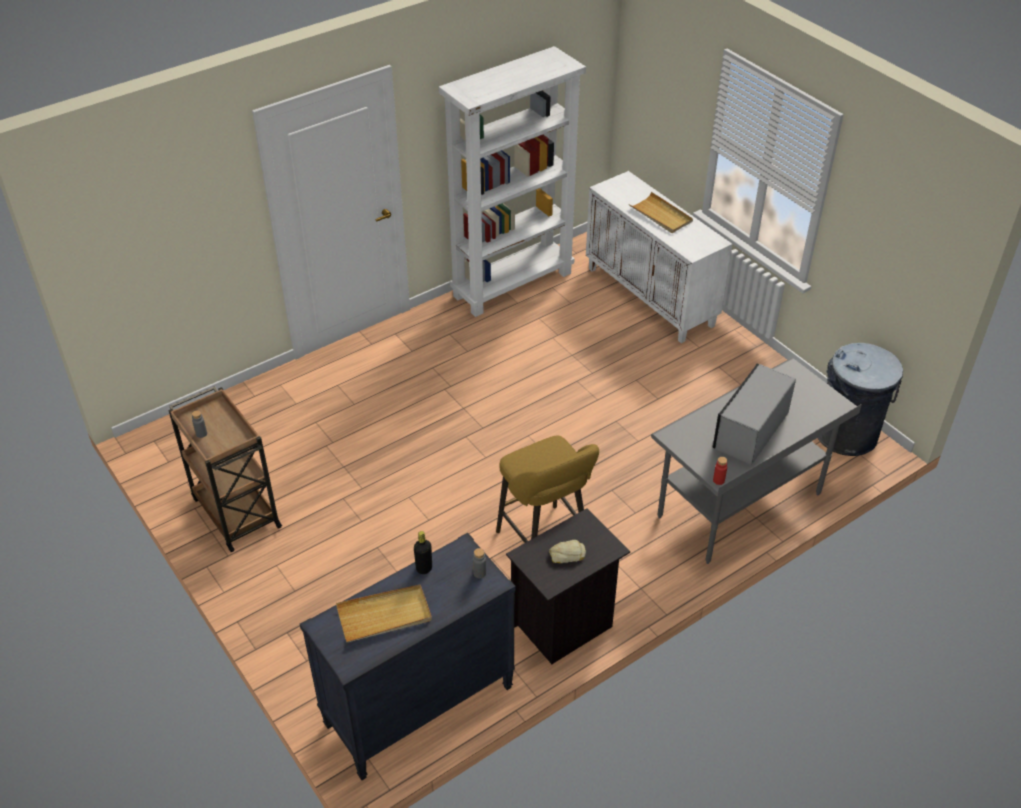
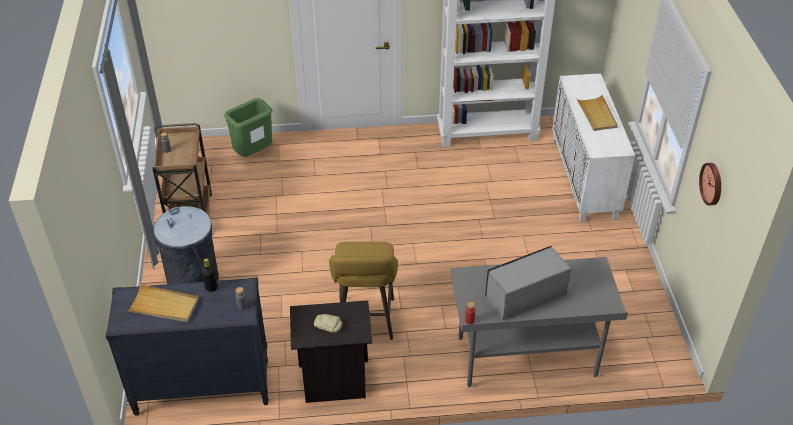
camera: 30 degrees right, 0 degrees up
grey trash can [818,343,903,456] -> grey trash can moved to [153,206,219,284]
none -> green trash can [224,98,272,157]
none -> wall clock [699,163,721,205]

